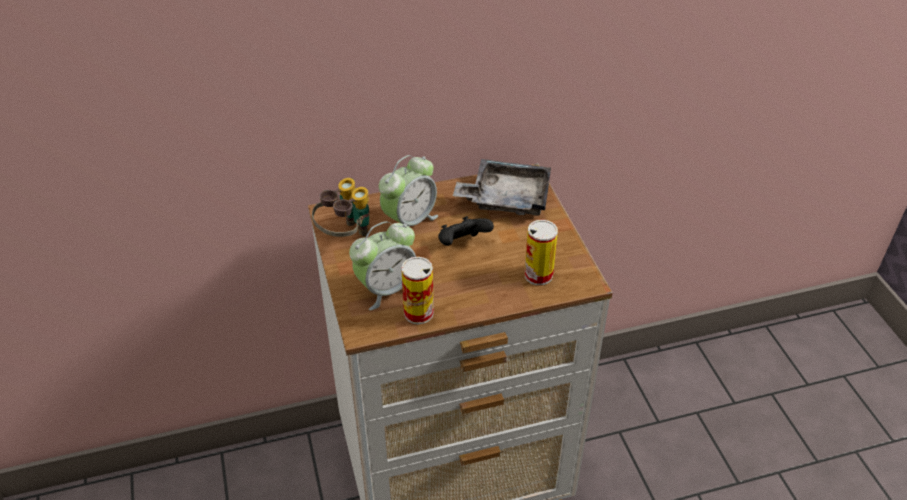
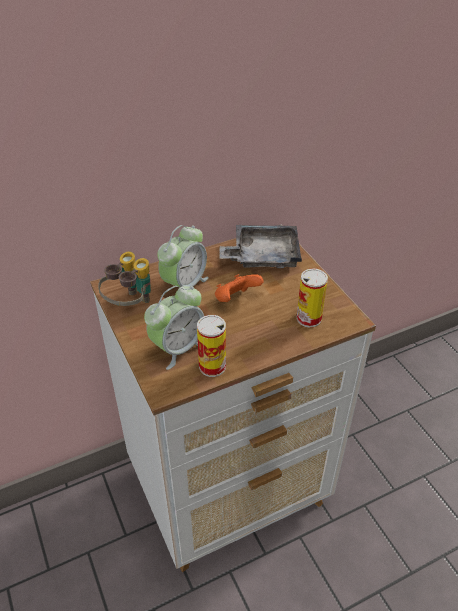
camera: 10 degrees left, 0 degrees up
black game controller [438,216,494,246] -> orange game controller [215,274,263,302]

